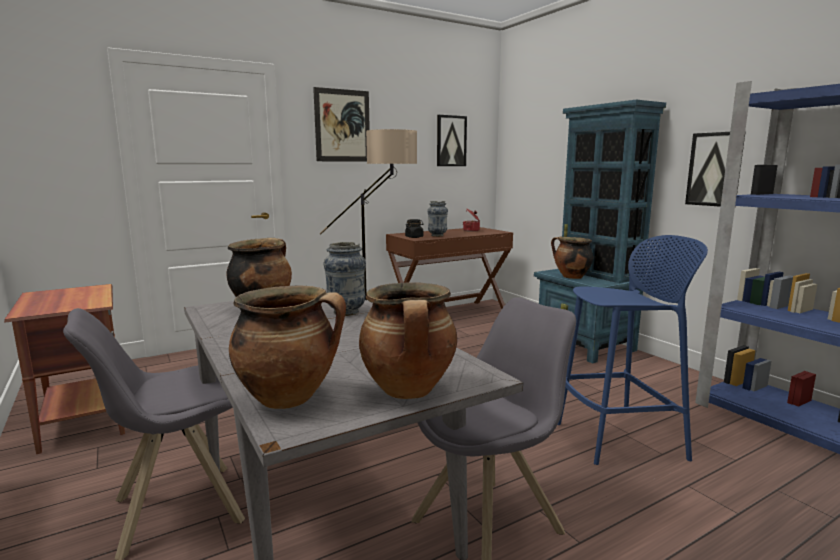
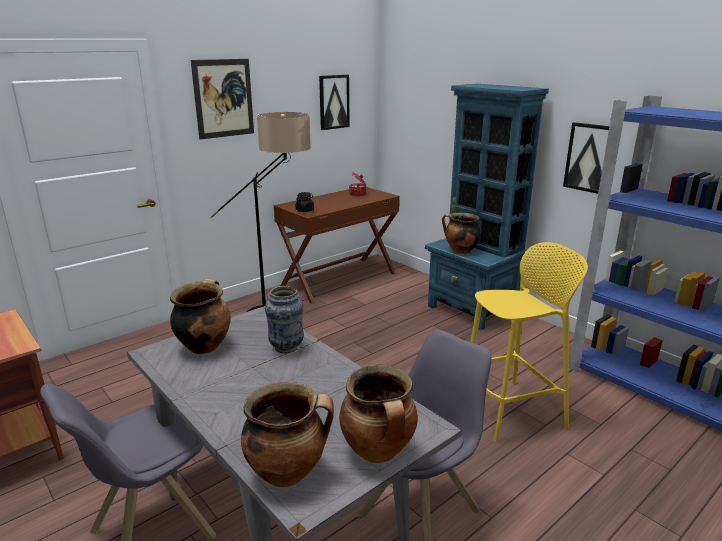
camera: 10 degrees left, 10 degrees up
vase [428,201,448,237] -> none
blue stool [558,235,708,465] -> yellow stool [471,242,588,442]

